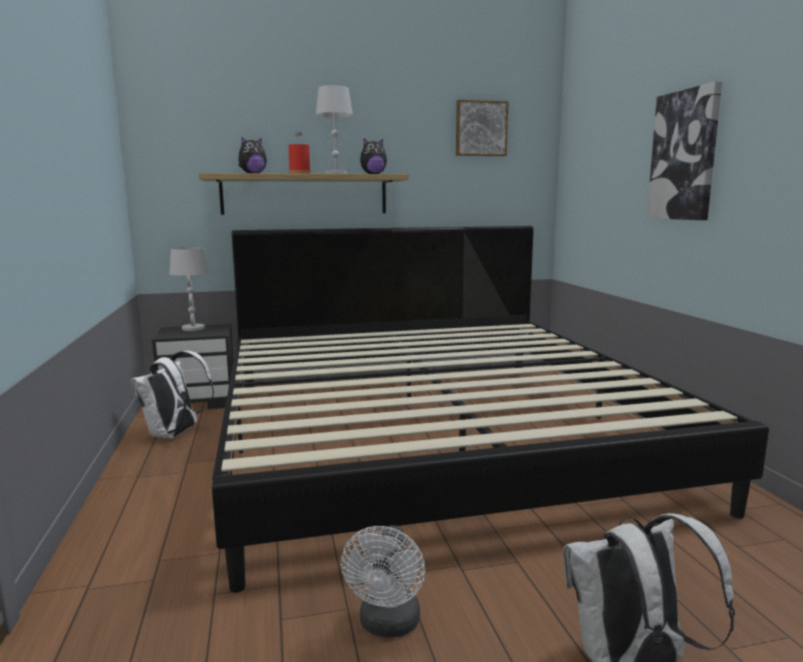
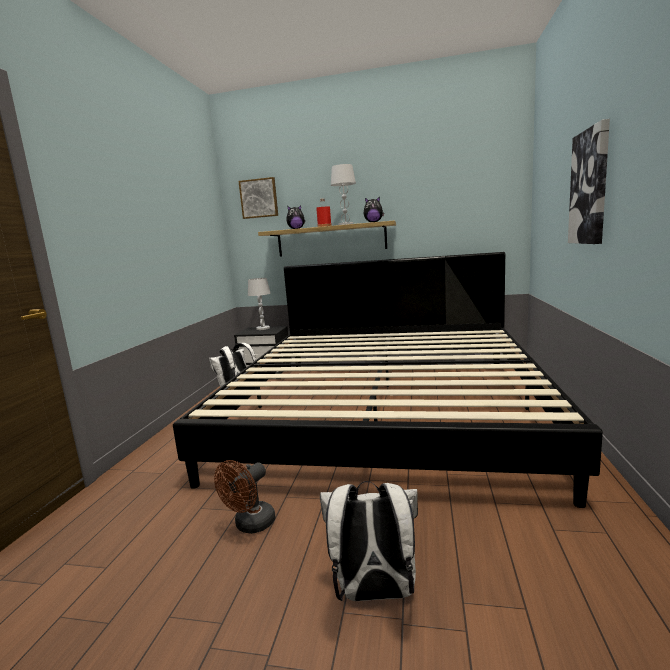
camera: 25 degrees right, 0 degrees up
white fan [341,525,425,637] -> brown fan [214,460,276,534]
picture [456,100,509,156] -> picture moved to [239,177,278,219]

